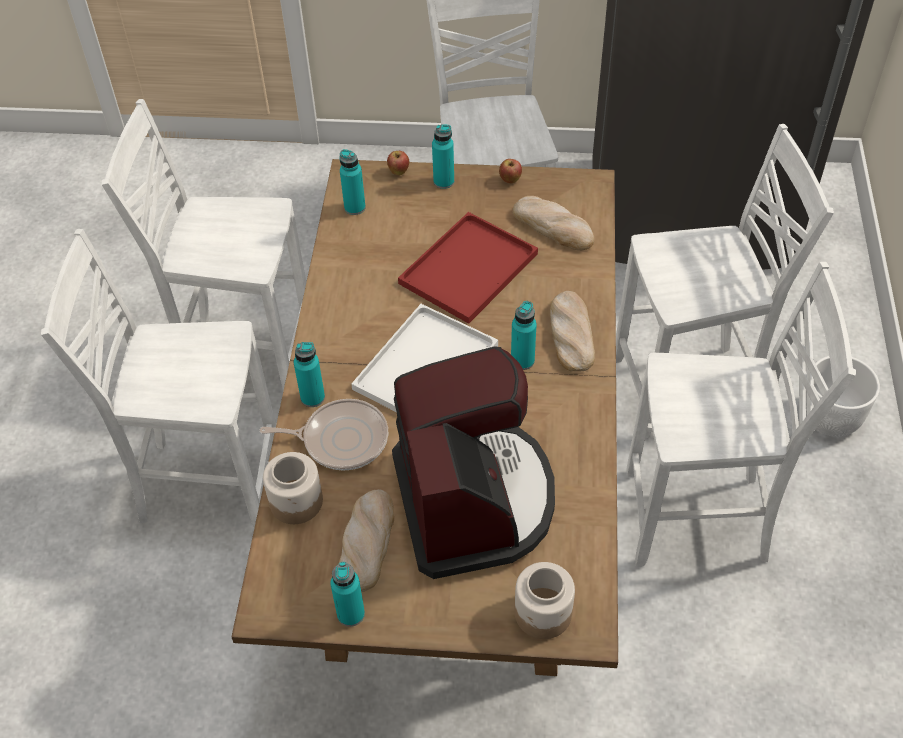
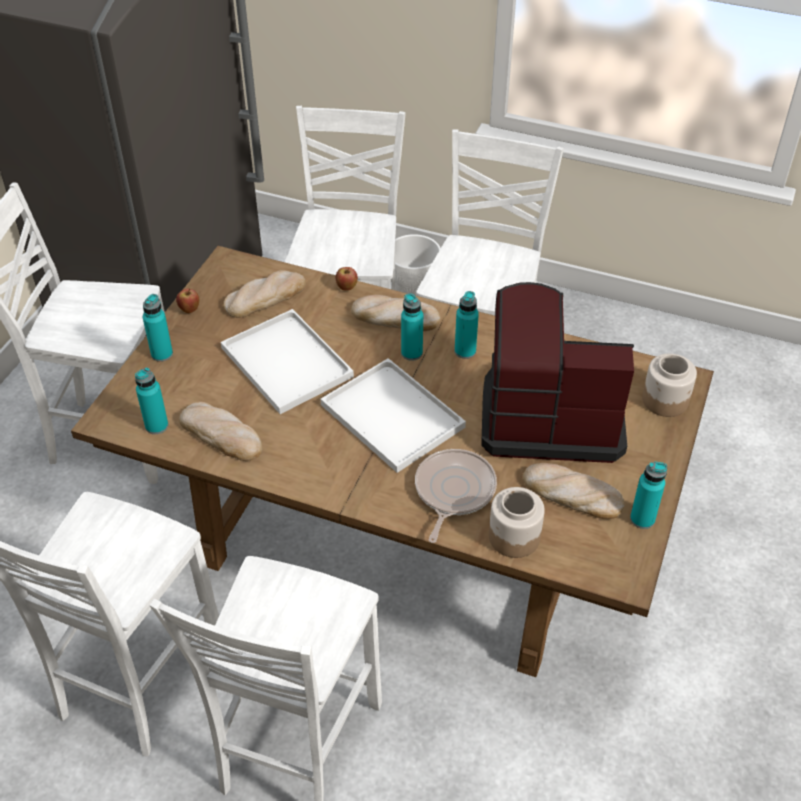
camera: 75 degrees left, 5 degrees down
turquoise bottle [294,342,325,407] -> turquoise bottle moved to [455,291,479,359]
apple [387,151,409,175] -> apple moved to [336,267,358,291]
red tray [398,212,538,324] -> white tray [221,309,354,414]
none -> bread [179,402,262,461]

